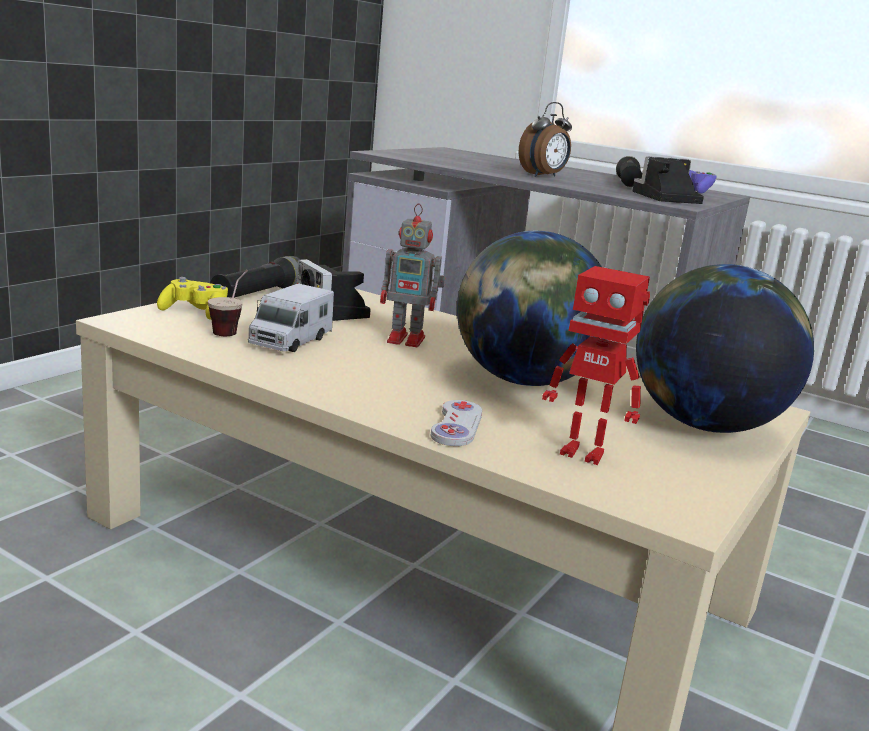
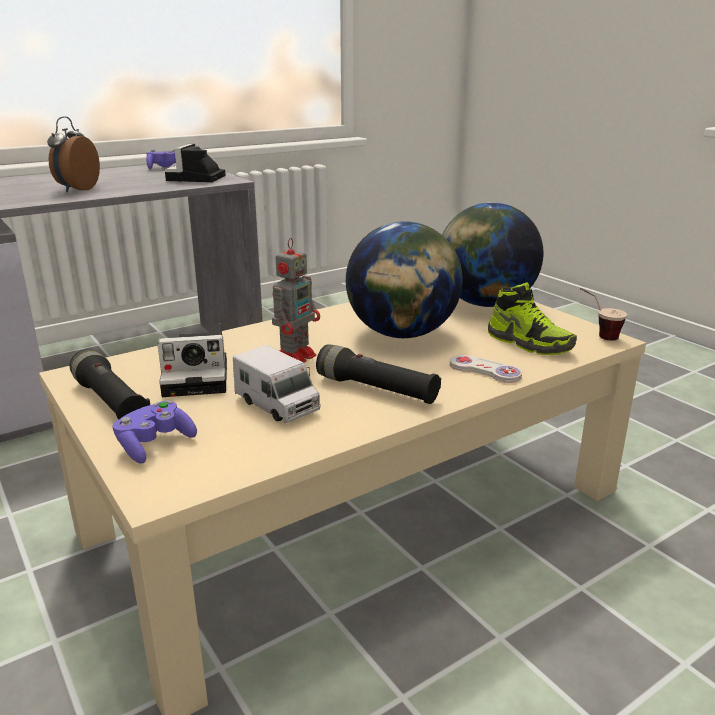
camera: 65 degrees left, 5 degrees up
yellow game controller [157,277,228,319] -> purple game controller [112,400,197,464]
cup [208,270,248,336] -> cup moved to [580,288,627,341]
alarm clock [519,102,572,177] -> alarm clock turned 150 degrees counterclockwise [47,116,100,192]
toy robot [542,266,650,465] -> shoe [488,282,577,355]
black flashlight [616,156,642,187] -> black flashlight moved to [316,344,441,404]

